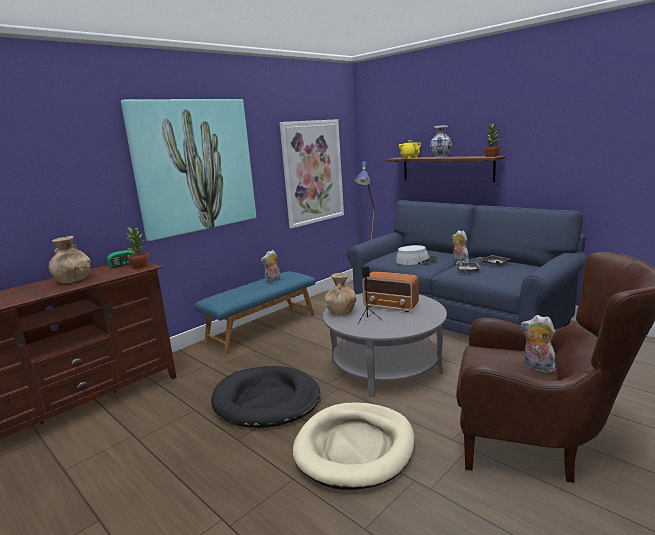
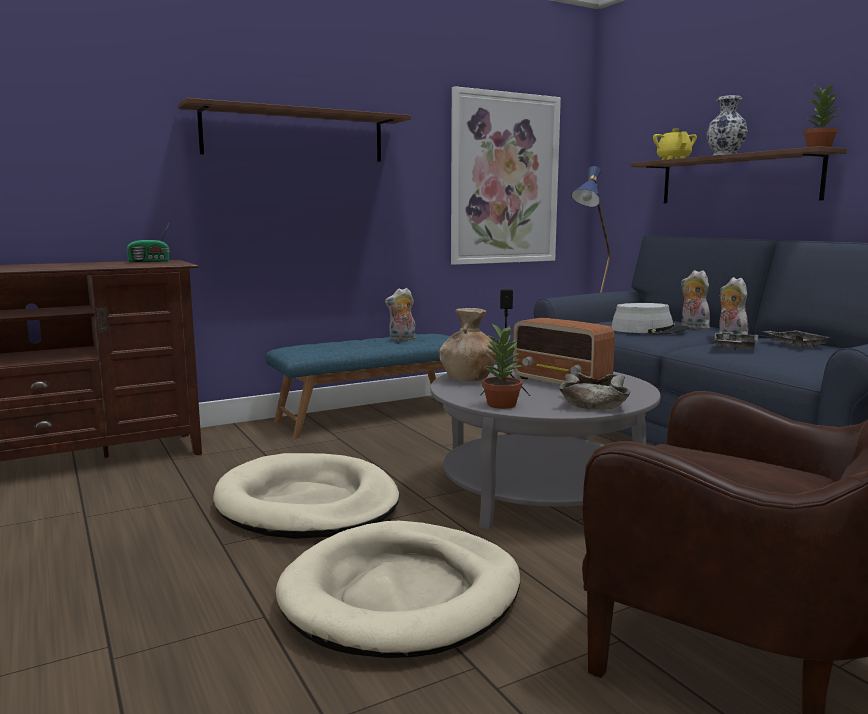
camera: 15 degrees right, 5 degrees down
brown vase [49,236,90,284] -> none
picture [121,99,256,241] -> brown shelf [178,98,411,162]
potted plant [125,227,149,268] -> potted plant moved to [482,323,522,409]
black dog bed [211,366,320,428] -> beige dog bed [213,453,399,539]
plush toy [521,315,555,373] -> plush toy moved to [680,270,710,329]
none -> beige bowl [559,372,630,410]

